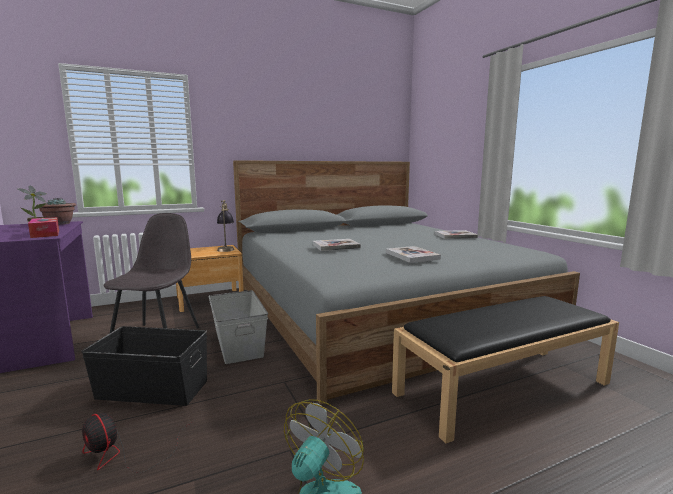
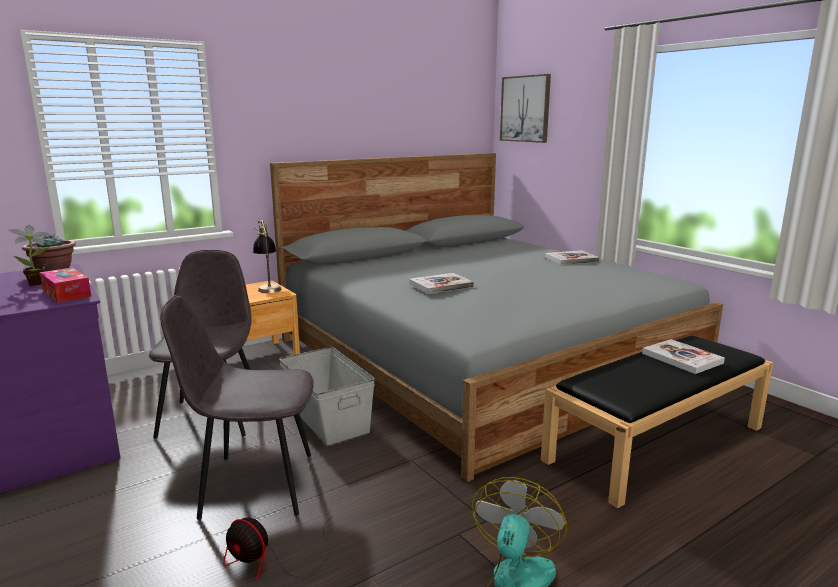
camera: 10 degrees left, 5 degrees up
black storage box [81,326,207,406] -> grey chair [160,295,314,520]
book [386,246,441,263] -> book moved to [642,339,725,374]
none -> picture [500,74,551,143]

